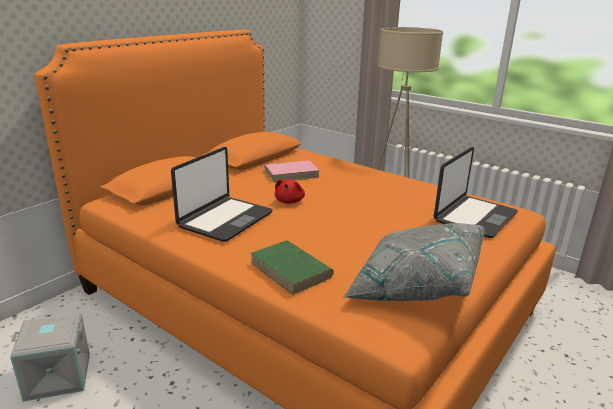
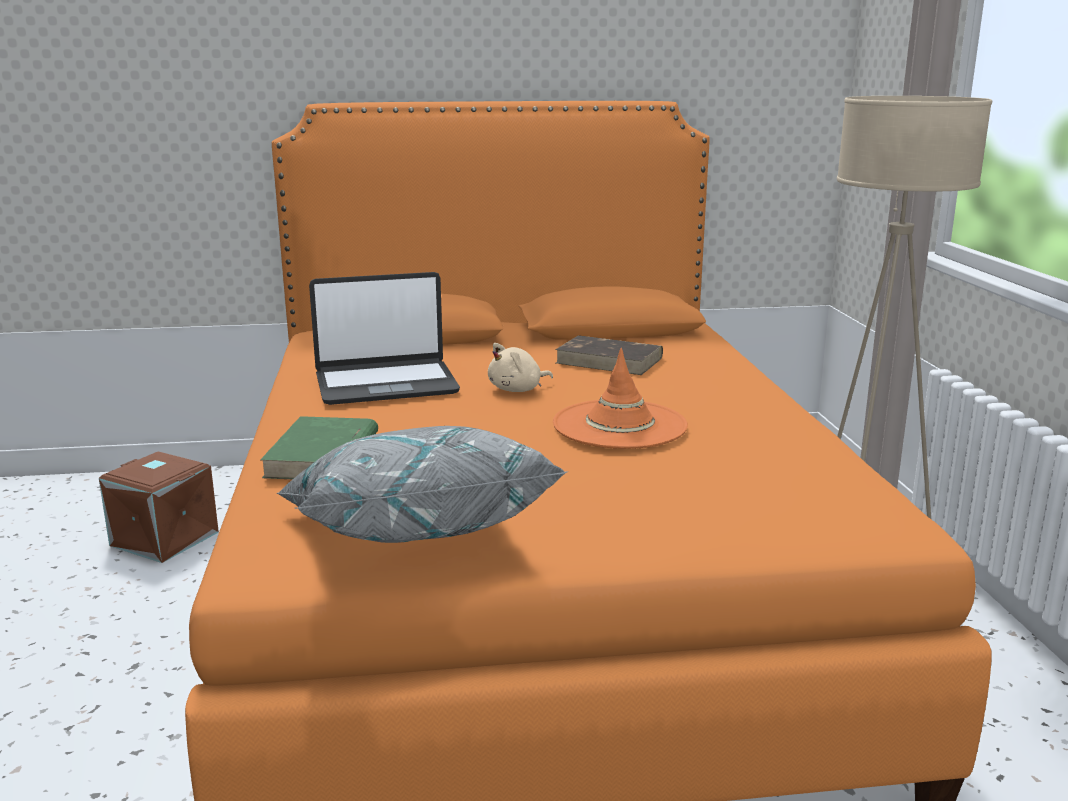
camera: 45 degrees right, 5 degrees down
grey storage box [10,313,90,402] -> brown storage box [99,451,219,563]
pink book [264,160,320,182] -> brown book [555,335,663,375]
red plush toy [275,179,305,204] -> beige plush toy [488,343,553,392]
laptop [434,147,518,238] -> none
none -> orange hat [553,348,688,449]

